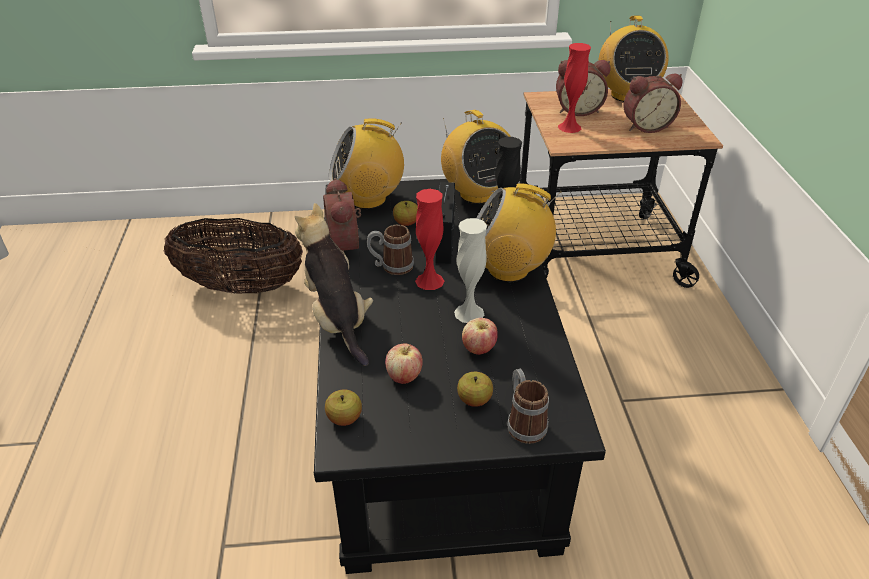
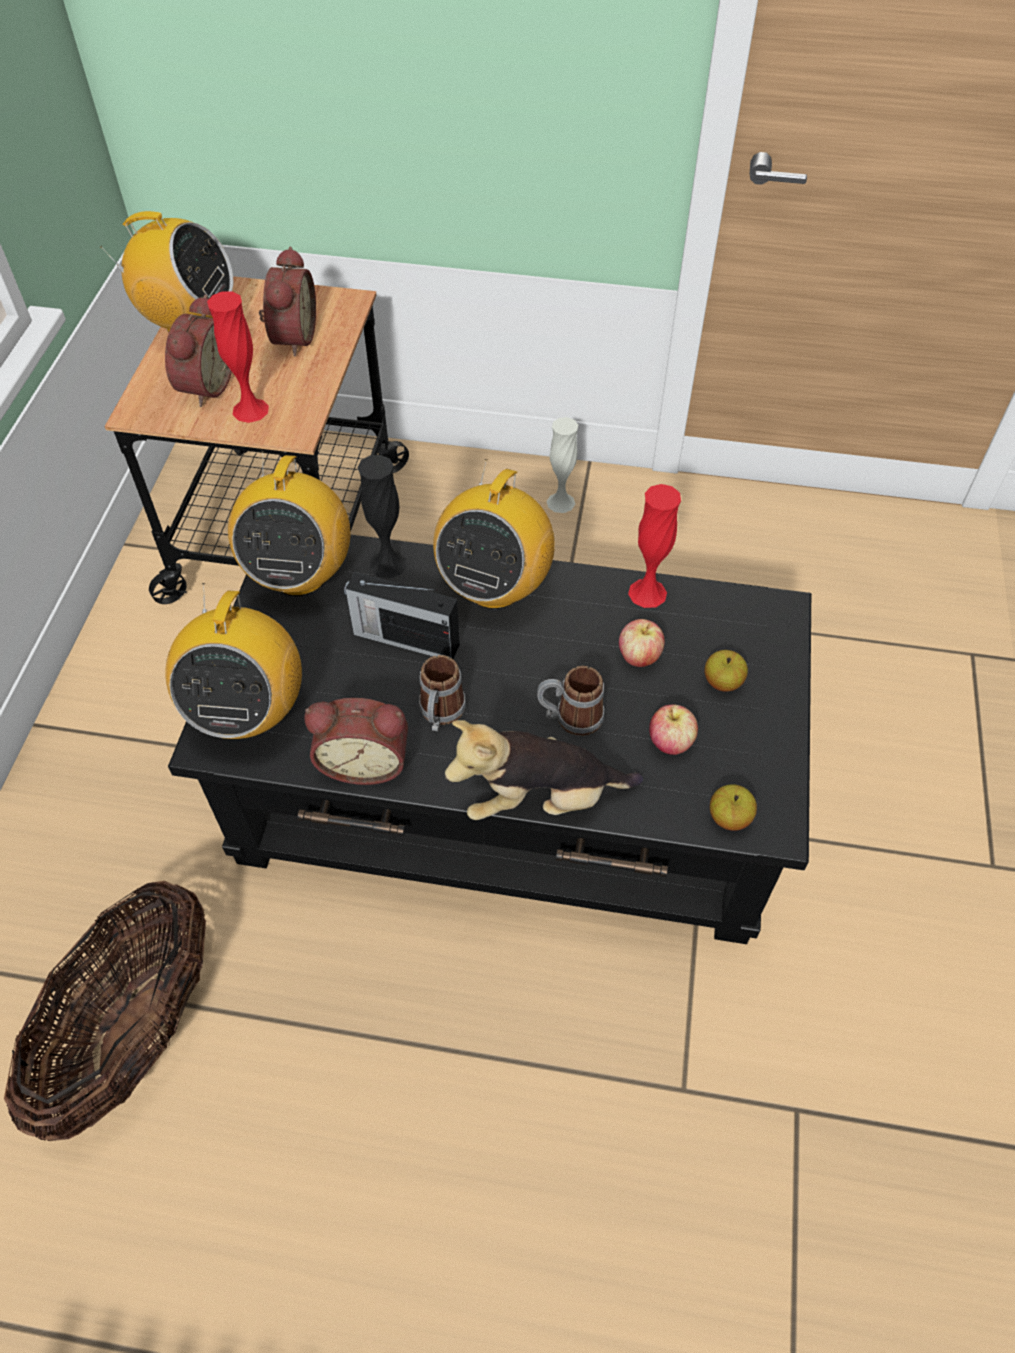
camera: 75 degrees left, 15 degrees up
apple [393,201,418,226] -> none
red vase [415,189,444,290] -> red vase moved to [628,484,681,608]
radio [441,110,511,204] -> radio turned 105 degrees clockwise [228,451,350,597]
white vase [454,218,487,323] -> white vase moved to [546,417,578,513]
mug [507,369,549,444] -> mug moved to [537,666,604,736]

